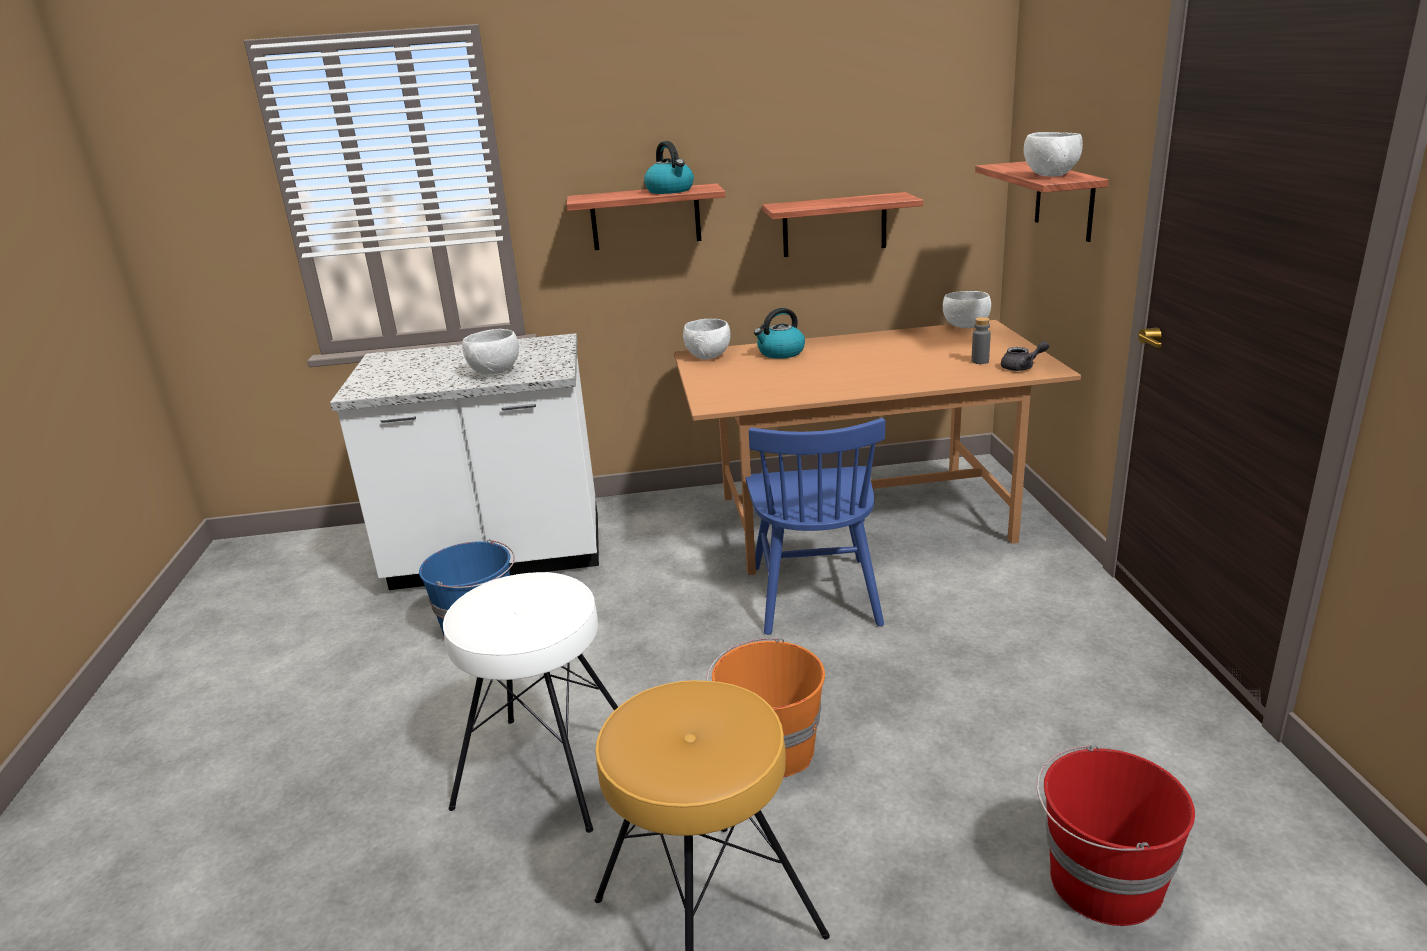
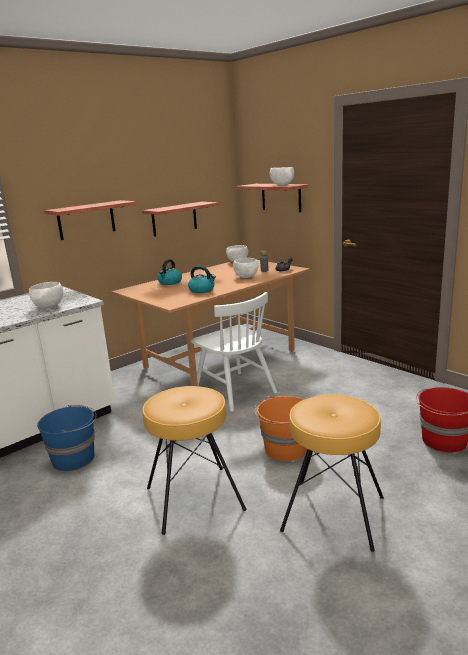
camera: 35 degrees left, 5 degrees down
white stool [443,572,618,833] -> brown stool [142,386,246,535]
kettle [644,141,694,194] -> kettle moved to [188,266,216,293]
white bowl [683,319,730,359] -> white bowl moved to [233,258,259,278]
blue chair [746,418,885,635] -> white chair [191,292,277,412]

